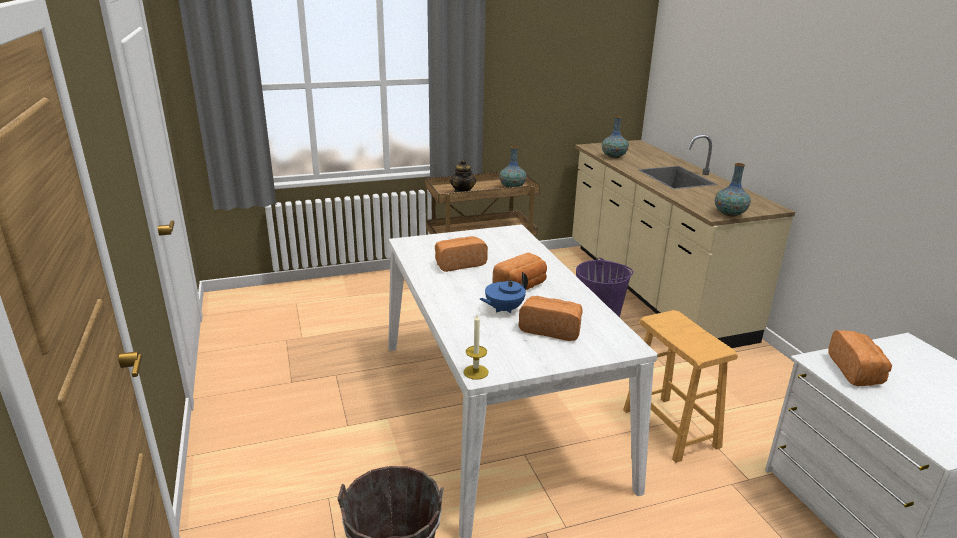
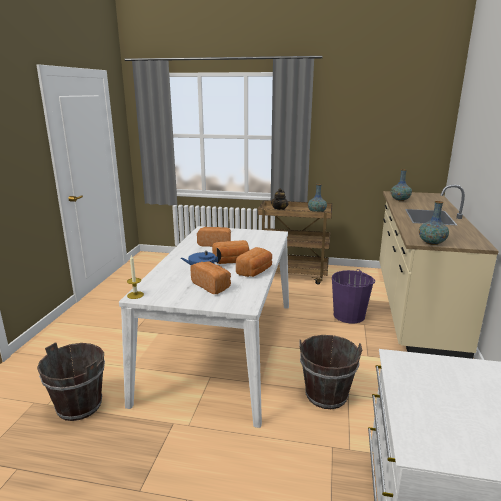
camera: 30 degrees right, 5 degrees down
brown stool [623,310,738,463] -> brown bucket [300,335,362,409]
bread [829,330,892,386] -> bread moved to [236,247,272,277]

